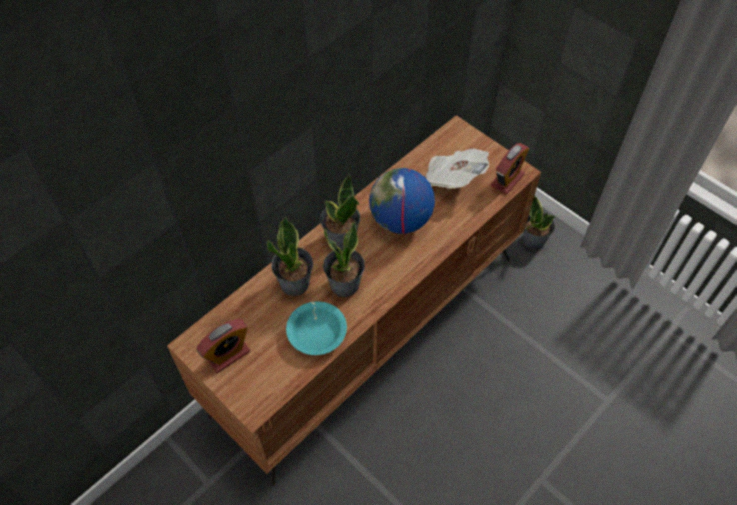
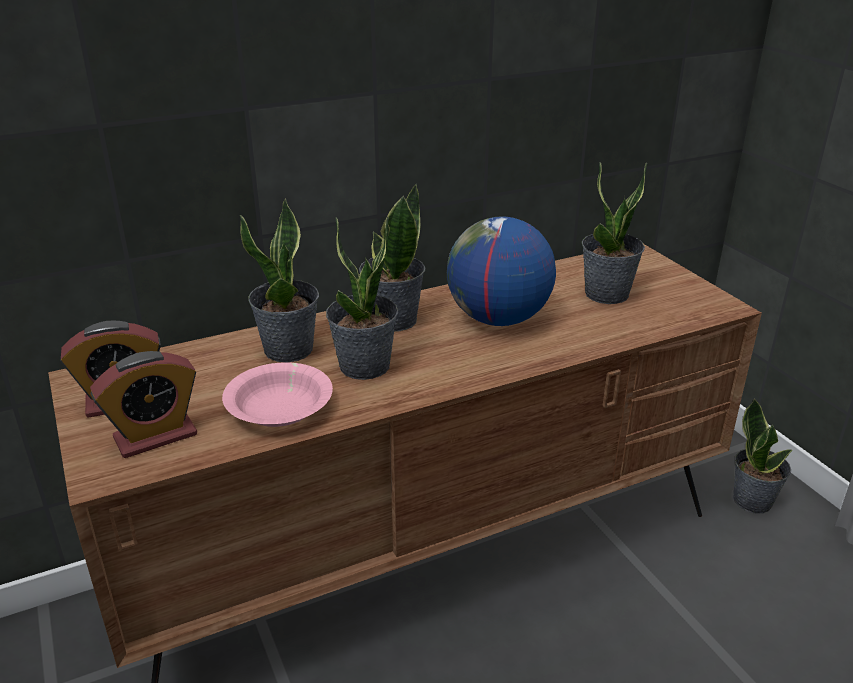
camera: 20 degrees right, 25 degrees down
turquoise bowl [286,301,347,355] -> pink bowl [222,362,333,427]
newspaper [426,148,489,189] -> potted plant [582,162,647,304]
alarm clock [491,143,529,194] -> alarm clock moved to [90,351,197,458]

